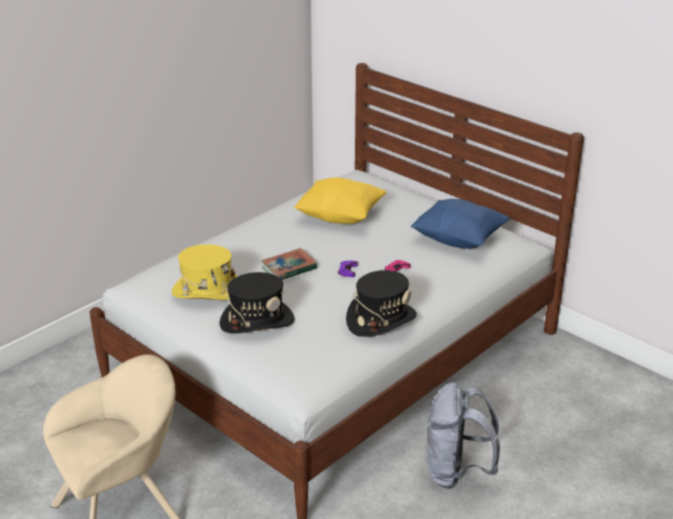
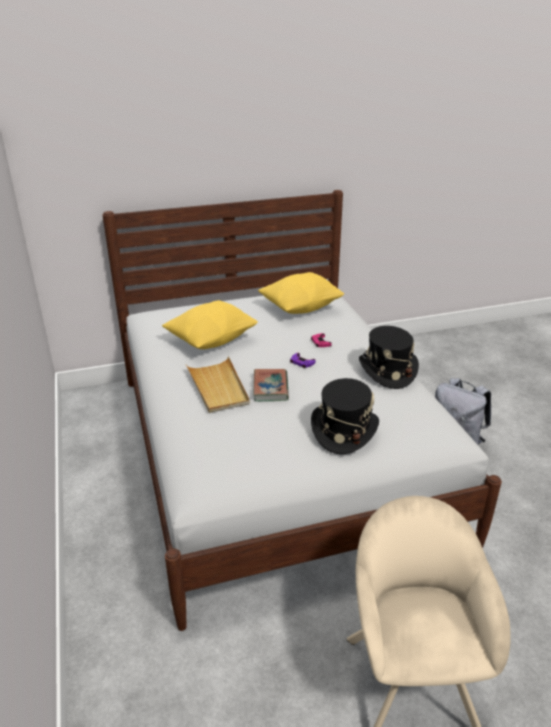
camera: 60 degrees left, 0 degrees up
yellow hat [172,244,237,300] -> none
blue pillow [411,199,510,249] -> yellow pillow [258,272,344,314]
none -> beige tray [186,356,250,413]

